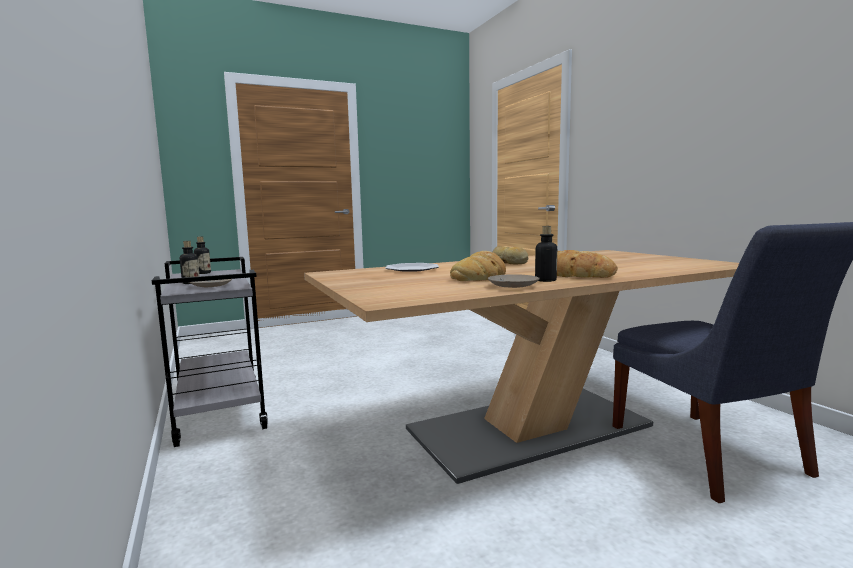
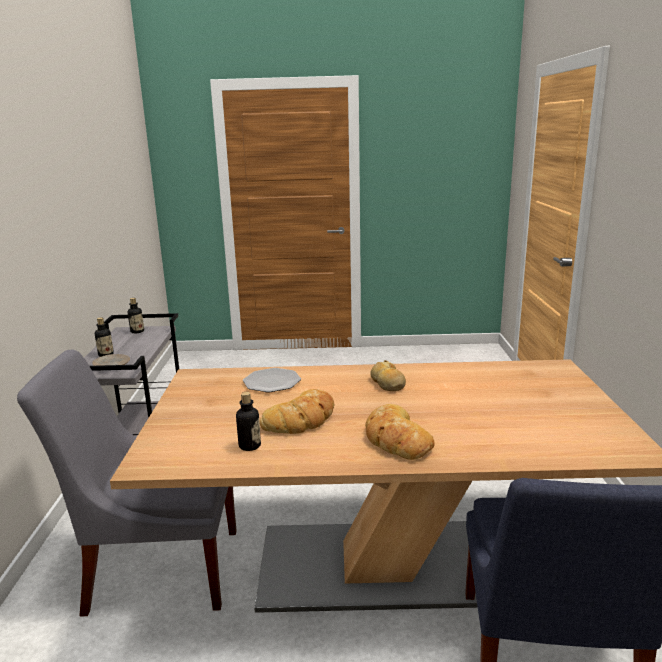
camera: 25 degrees right, 10 degrees up
beige plate [488,274,540,288] -> none
bottle [535,226,557,282] -> bottle moved to [236,392,261,451]
none -> grey chair [17,350,237,616]

